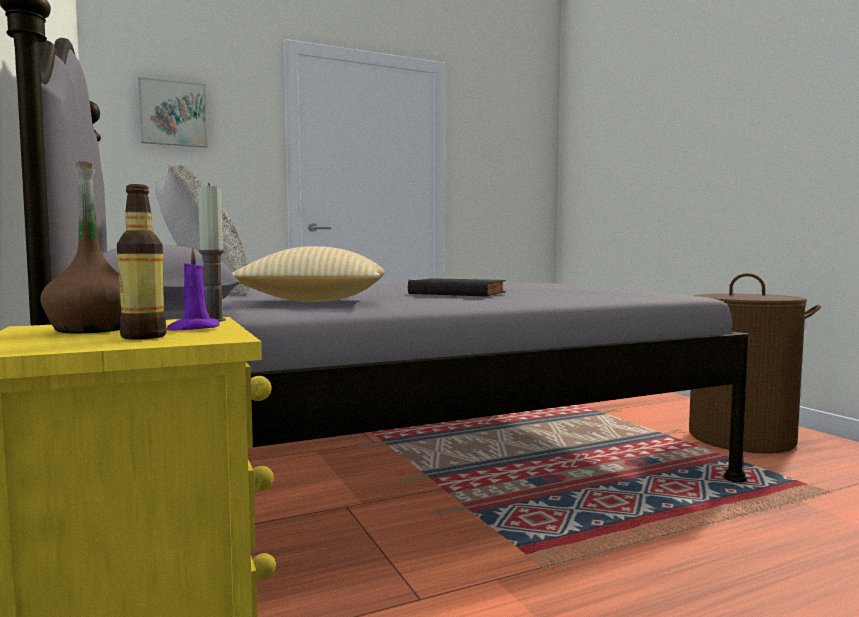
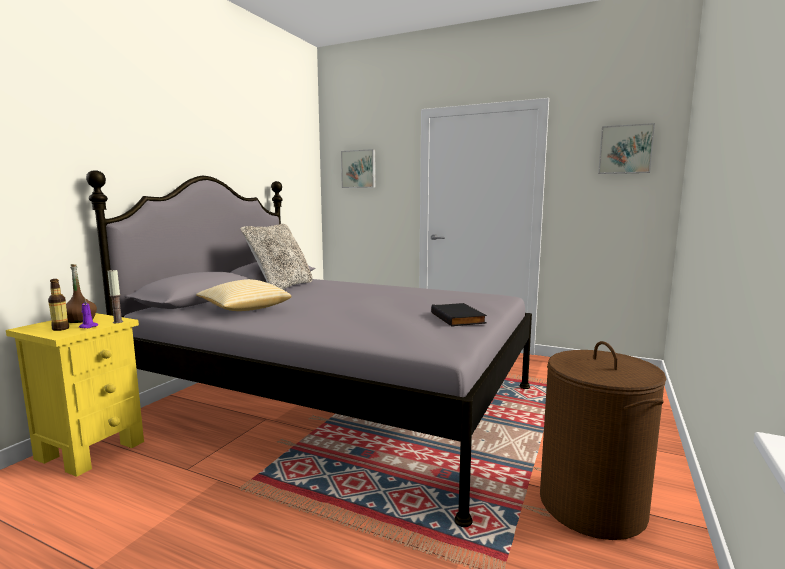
camera: 50 degrees right, 5 degrees up
black book [408,278,506,297] -> black book moved to [431,303,487,327]
none -> picture [598,123,655,174]

